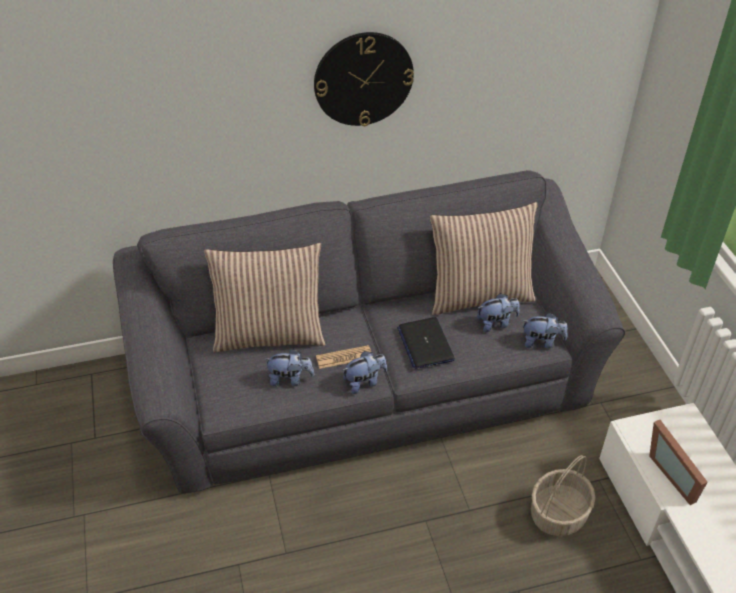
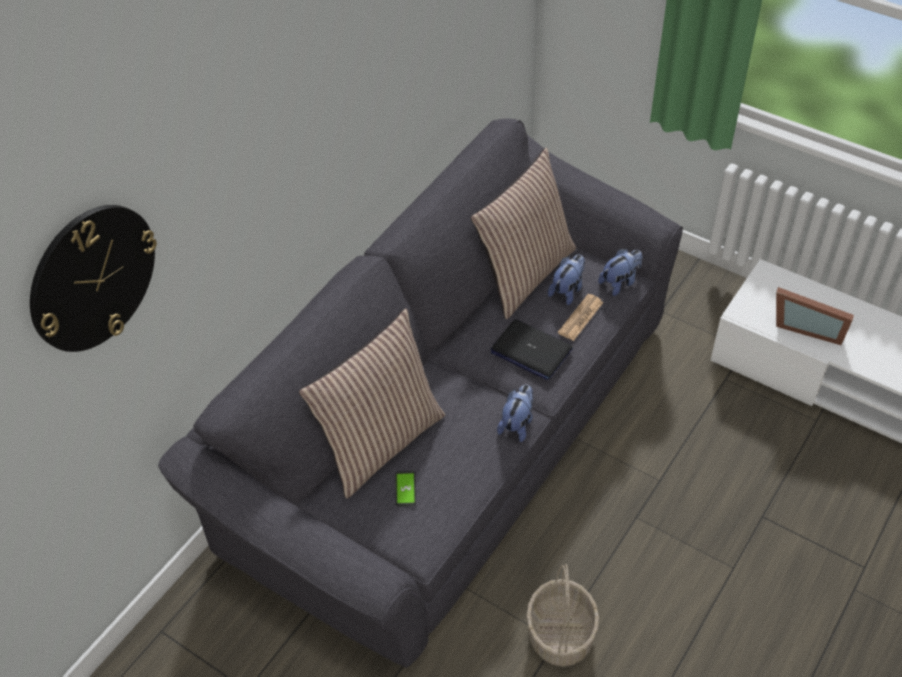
camera: 40 degrees left, 5 degrees up
plush toy [264,349,314,387] -> none
wall clock [314,32,414,126] -> wall clock moved to [30,205,157,352]
newspaper [316,345,371,369] -> newspaper moved to [558,294,604,341]
basket [531,455,595,536] -> basket moved to [526,564,599,667]
none -> phone [396,471,416,507]

